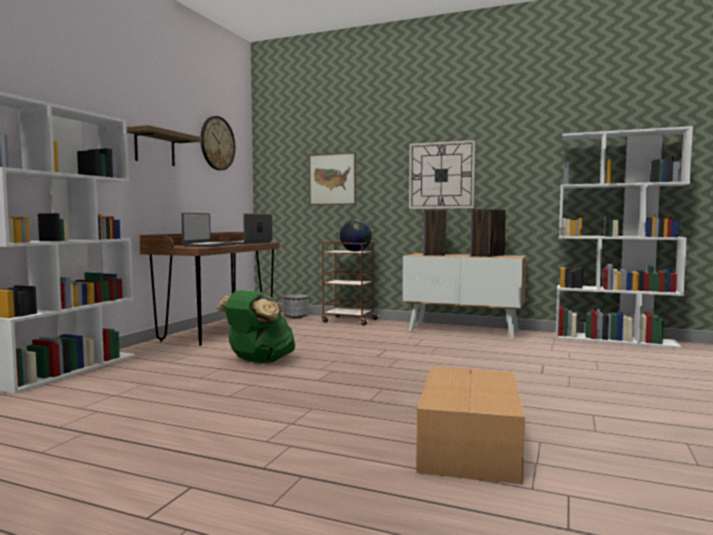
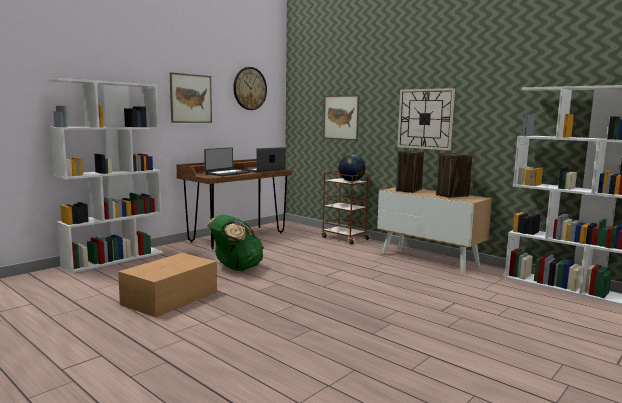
camera: 20 degrees right, 5 degrees up
shelf [127,125,202,166] -> picture [170,72,212,123]
planter [283,294,309,318] -> none
cardboard box [416,367,525,484] -> cardboard box moved to [118,253,217,318]

